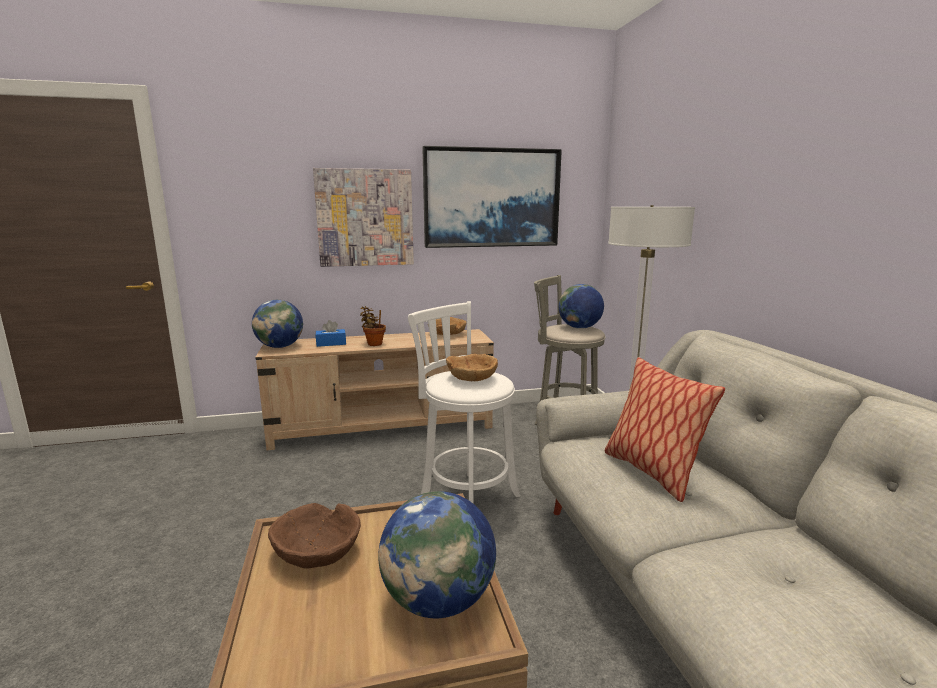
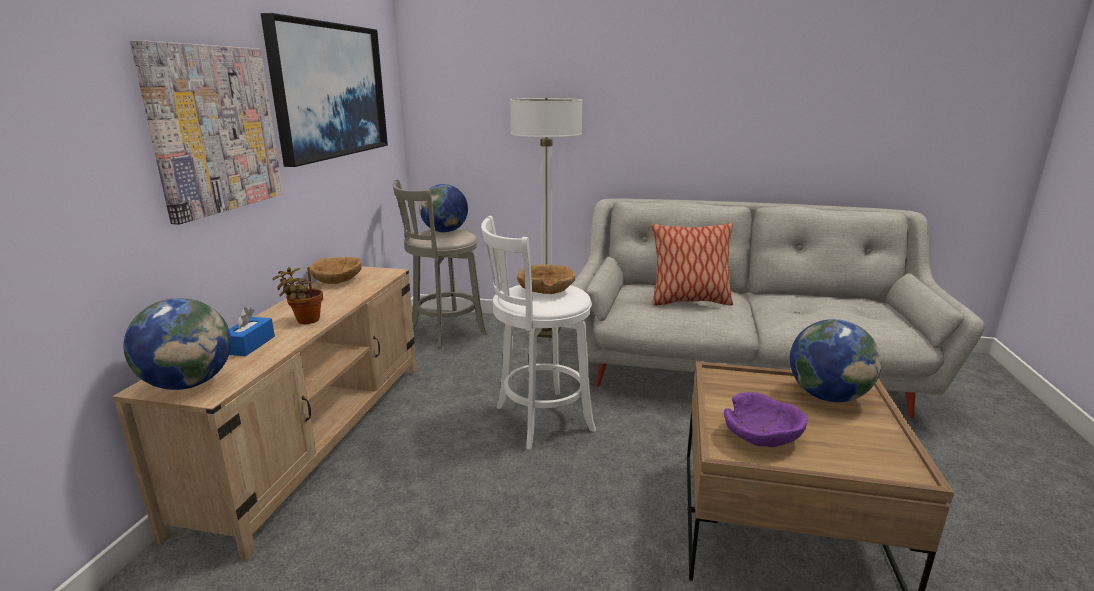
camera: 65 degrees left, 5 degrees up
brown bowl [268,503,361,569] -> purple bowl [724,392,808,447]

